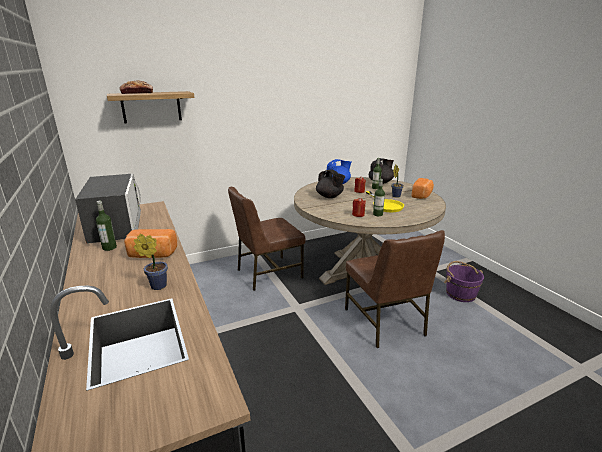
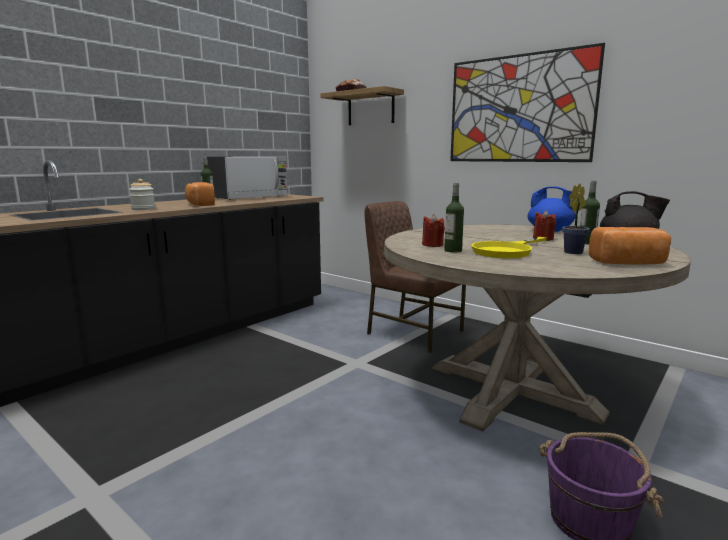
camera: 65 degrees right, 10 degrees down
potted plant [134,234,168,290] -> jar [129,179,155,210]
black teapot [316,170,345,198] -> none
brown chair [345,230,445,348] -> none
none -> picture [450,43,605,162]

